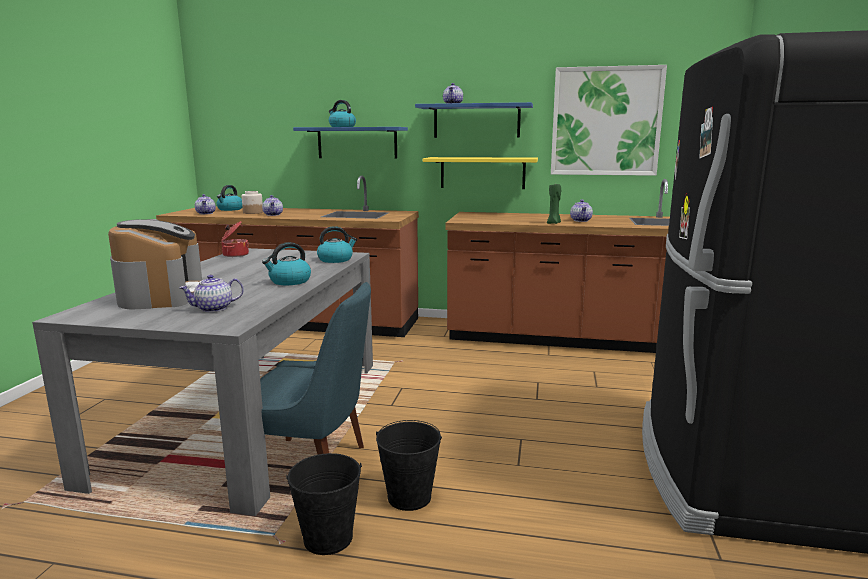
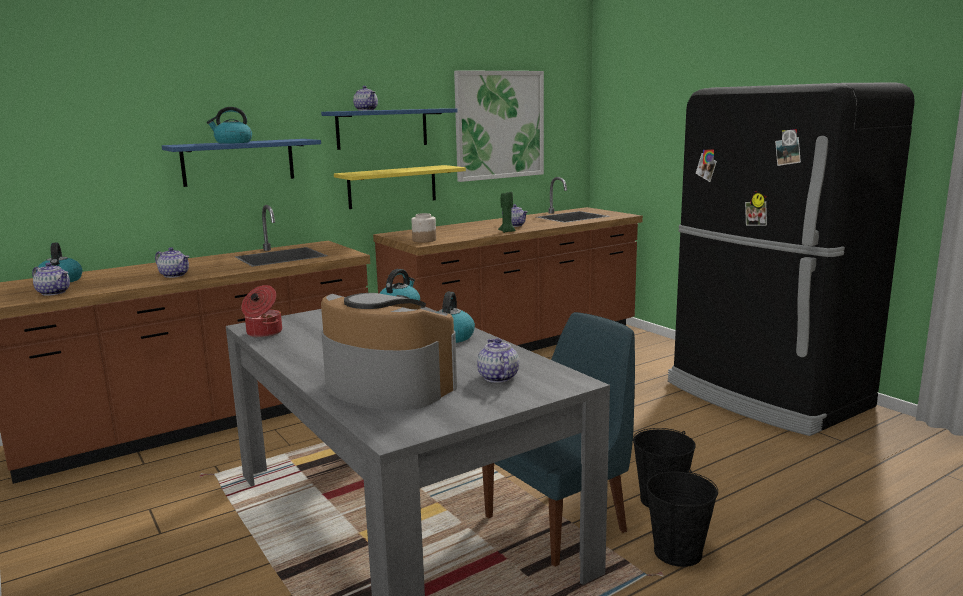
camera: 45 degrees left, 0 degrees up
teapot [179,275,244,312] -> teapot turned 150 degrees clockwise [477,338,519,383]
jar [242,191,263,214] -> jar moved to [412,213,436,243]

